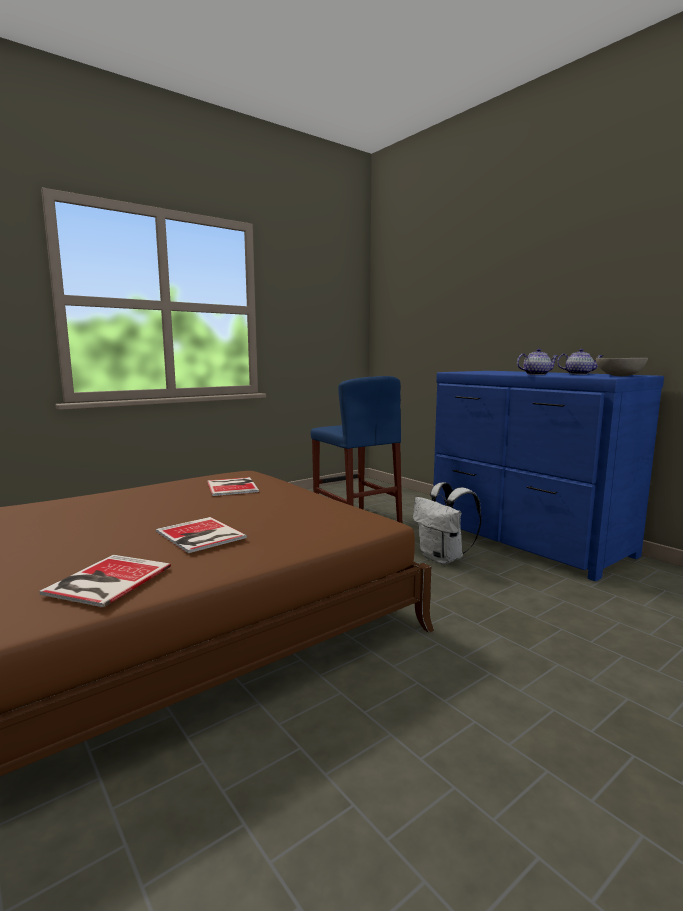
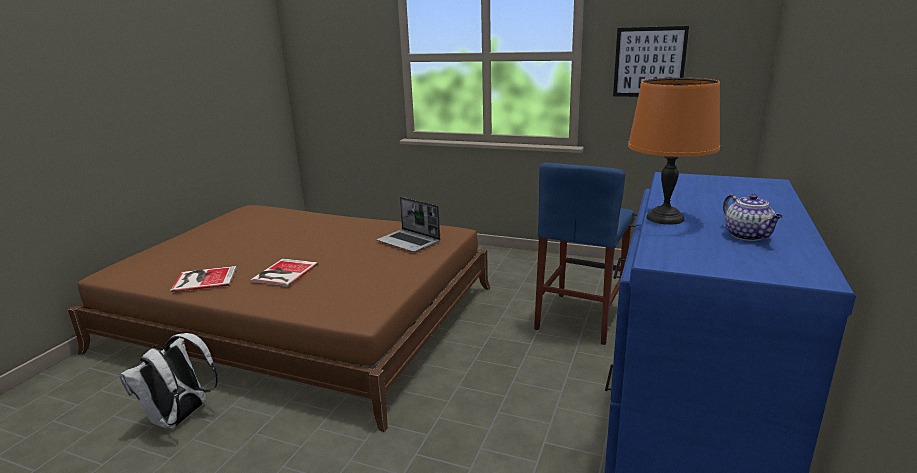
camera: 60 degrees right, 10 degrees up
book [207,477,259,496] -> laptop [376,197,440,252]
white backpack [413,482,482,565] -> white backpack moved to [119,333,218,429]
teapot [517,349,558,375] -> orange table lamp [628,78,720,225]
grey bowl [596,358,648,376] -> none
none -> picture [613,26,689,97]

